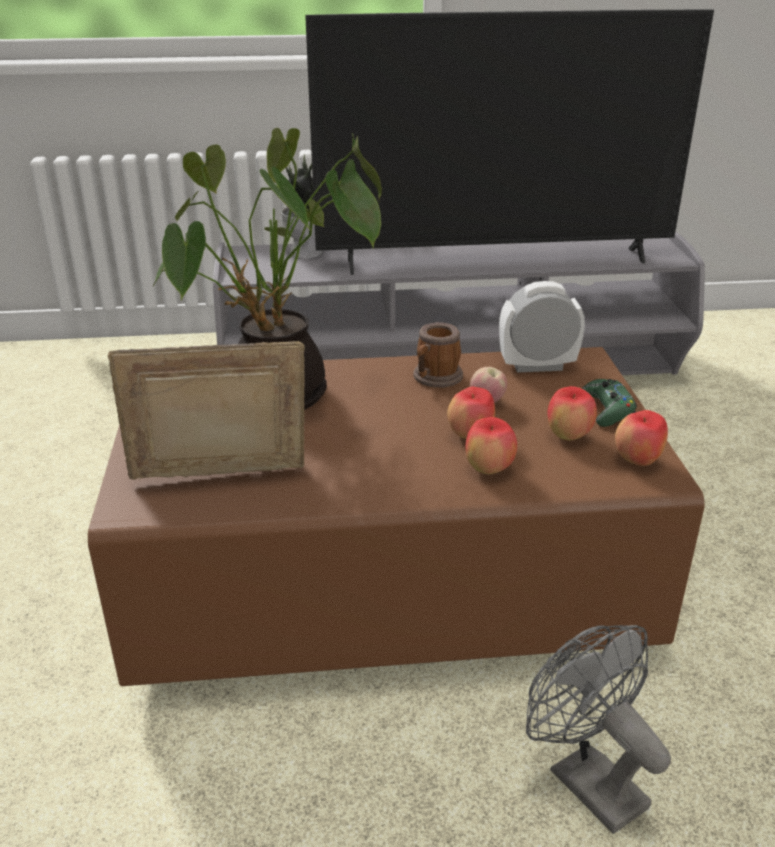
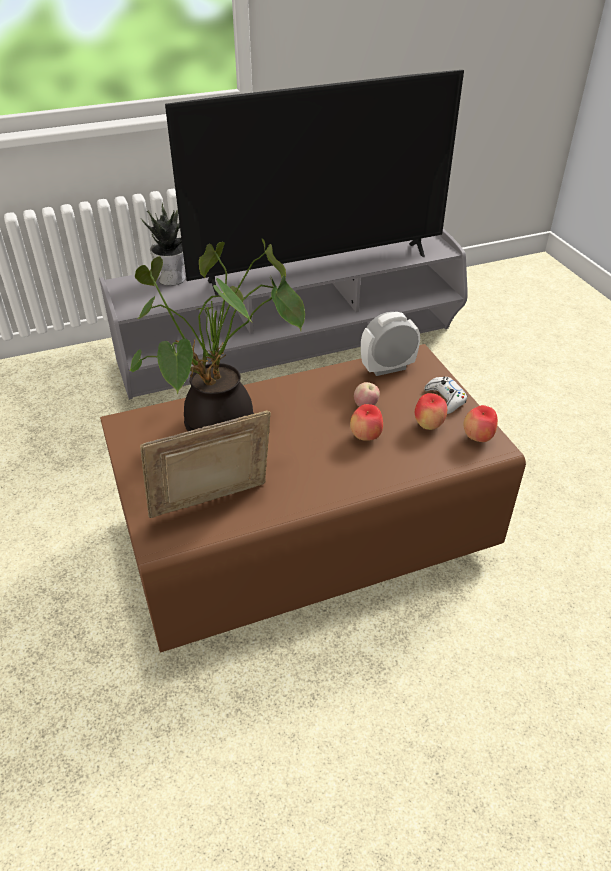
camera: 15 degrees left, 10 degrees up
mug [413,322,463,388] -> none
apple [466,417,517,474] -> none
grey fan [526,625,671,834] -> none
green game controller [582,379,637,427] -> white game controller [424,377,467,414]

